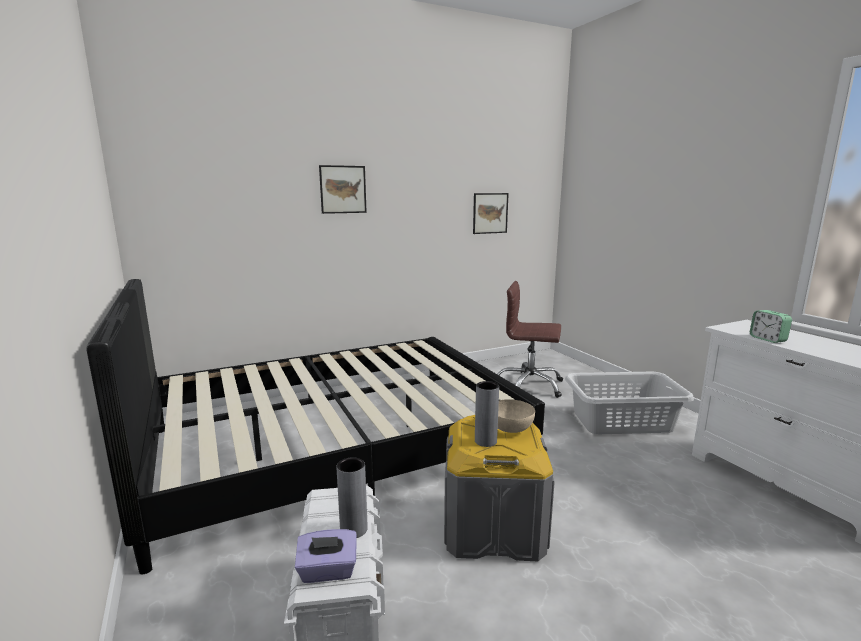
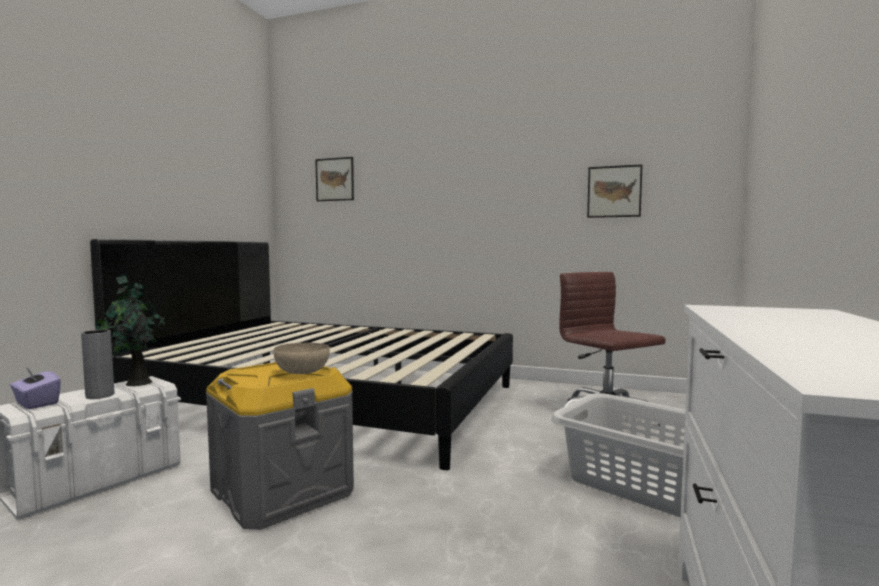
camera: 45 degrees right, 10 degrees down
picture [319,165,367,214] -> picture moved to [315,157,354,201]
grey vase [475,381,499,447] -> none
alarm clock [750,310,792,343] -> none
none -> potted plant [94,274,165,386]

